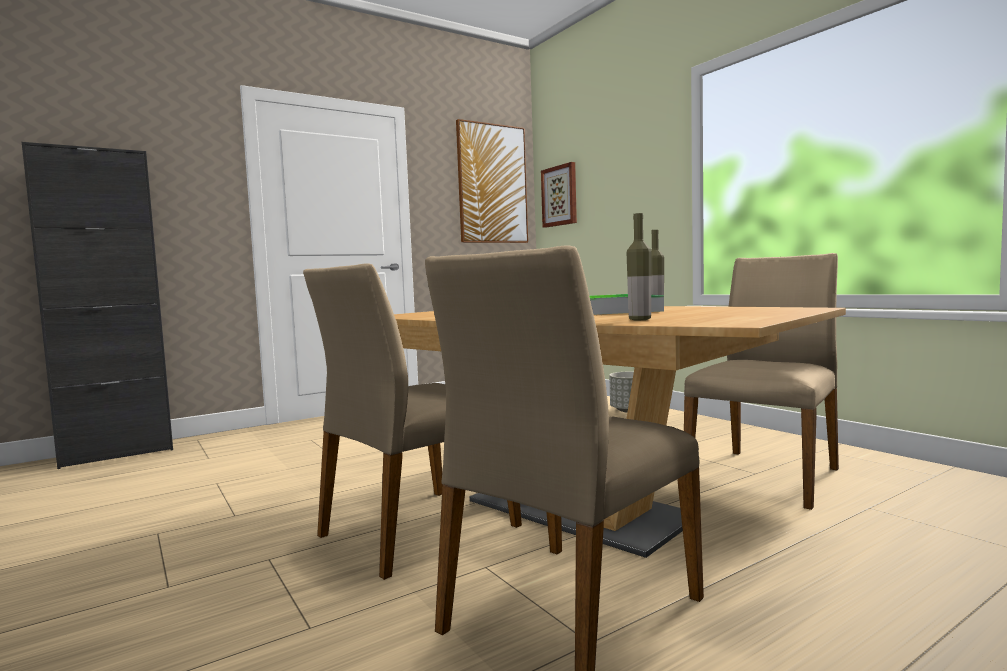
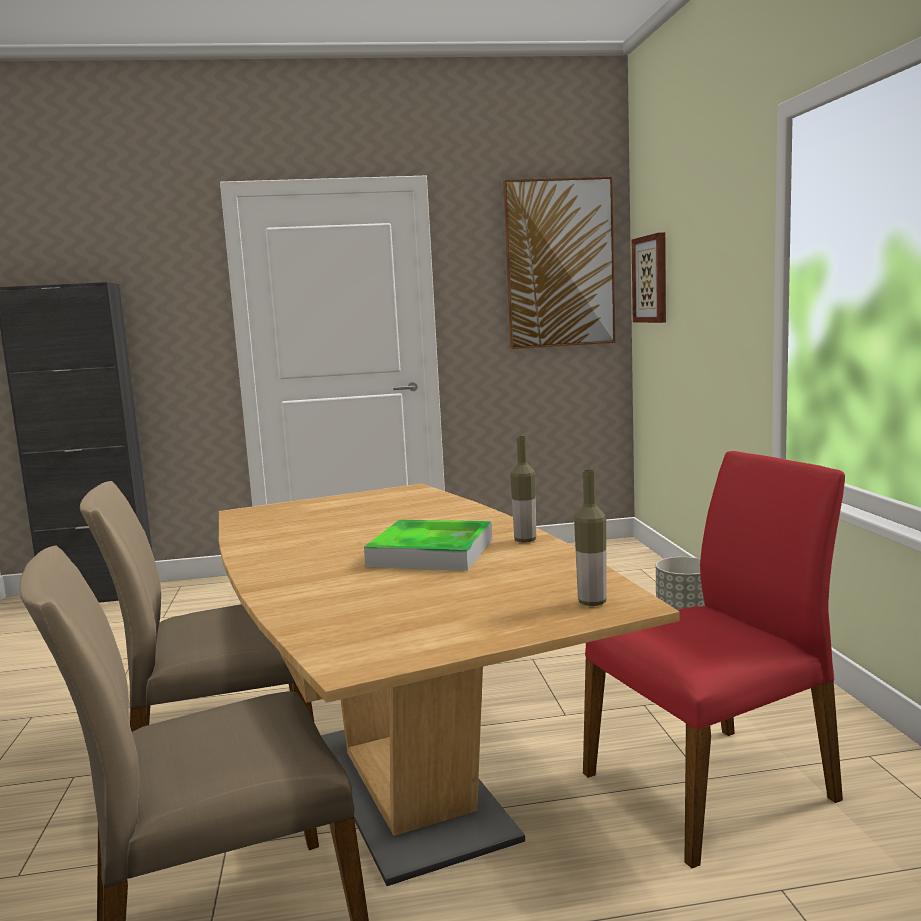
camera: 25 degrees right, 5 degrees up
bottle [627,213,651,320] -> bottle moved to [574,470,607,606]
beige chair [684,253,839,510] -> red chair [583,451,845,868]

